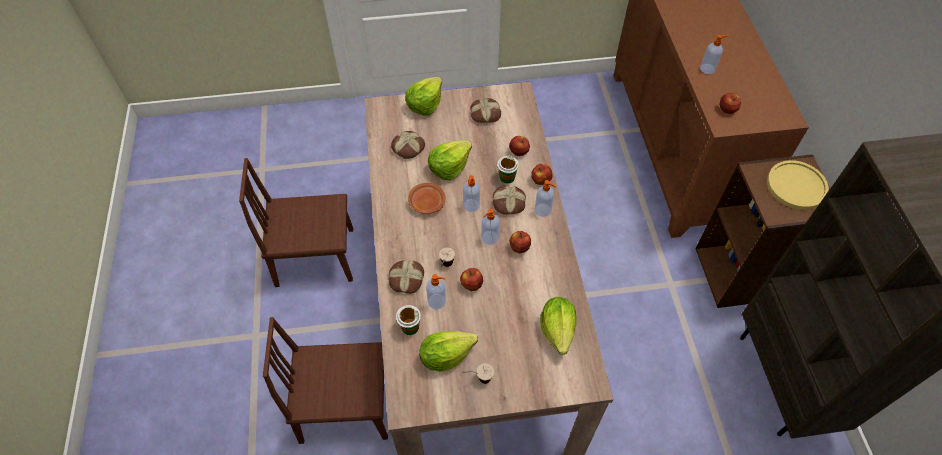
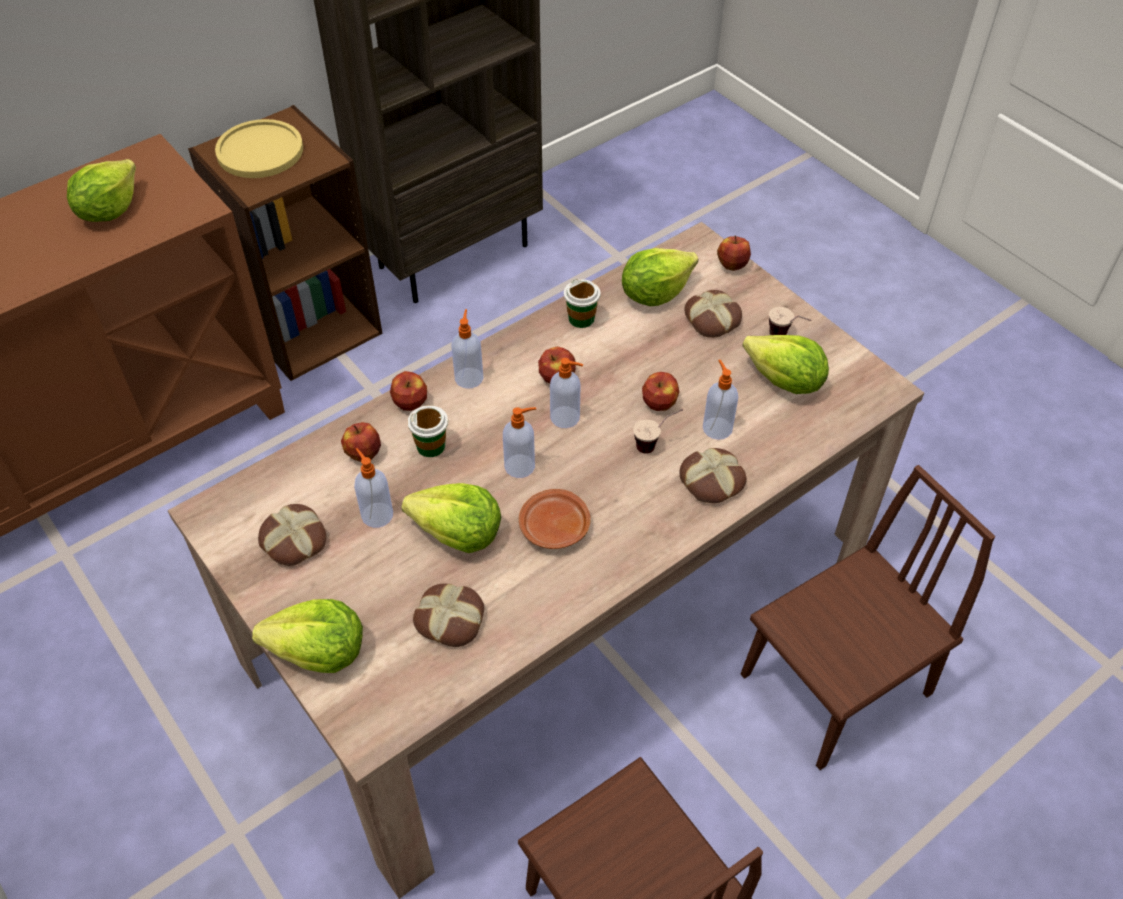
camera: 120 degrees left, 5 degrees down
brown chair [263,317,388,444] -> brown chair turned 90 degrees counterclockwise [741,465,995,770]
cup [396,305,421,335] -> cup moved to [564,279,601,328]
bread [493,185,526,215] -> bread moved to [684,290,742,338]
soap dispenser [700,35,729,74] -> soap dispenser moved to [354,448,393,528]
apple [719,93,741,114] -> apple moved to [717,235,751,271]
none -> lettuce [67,159,136,222]

